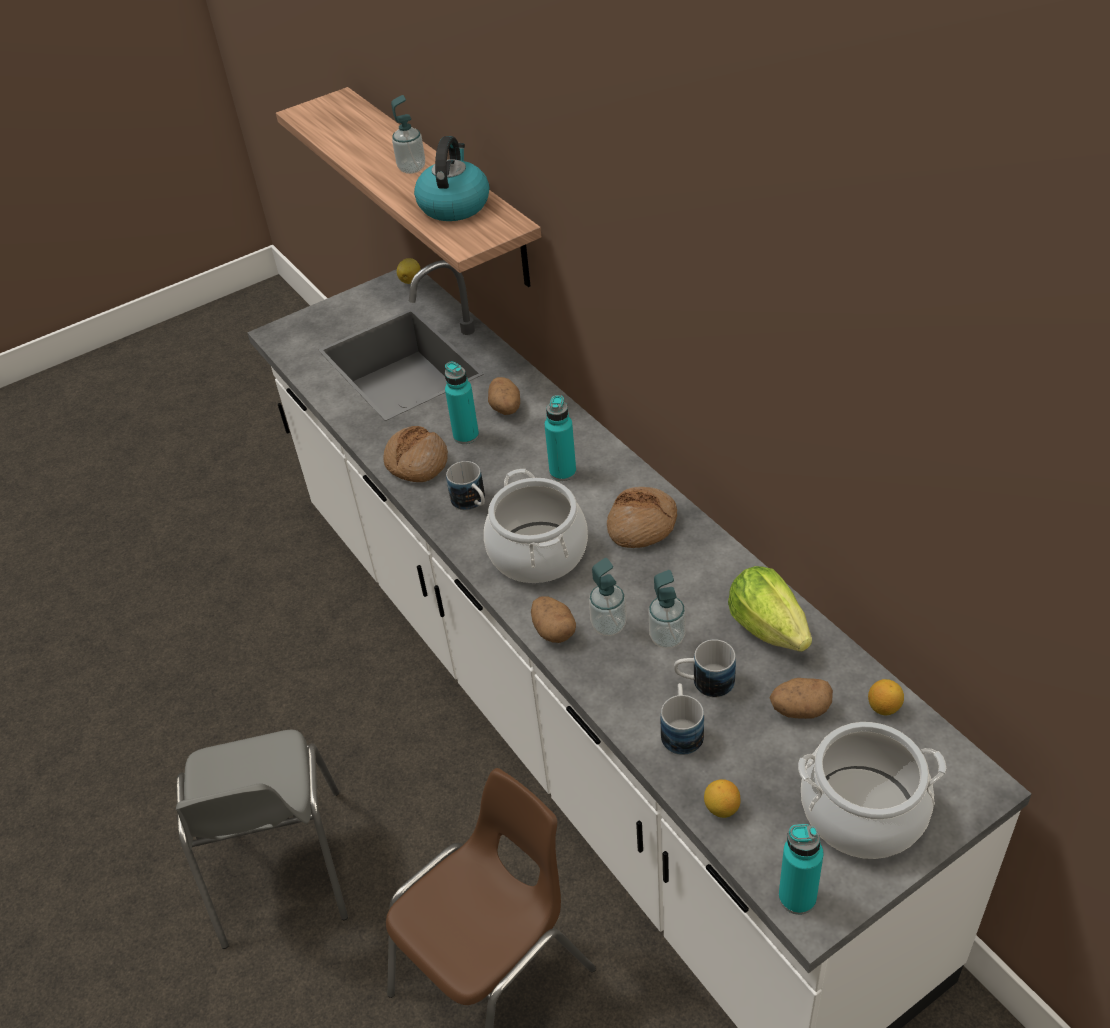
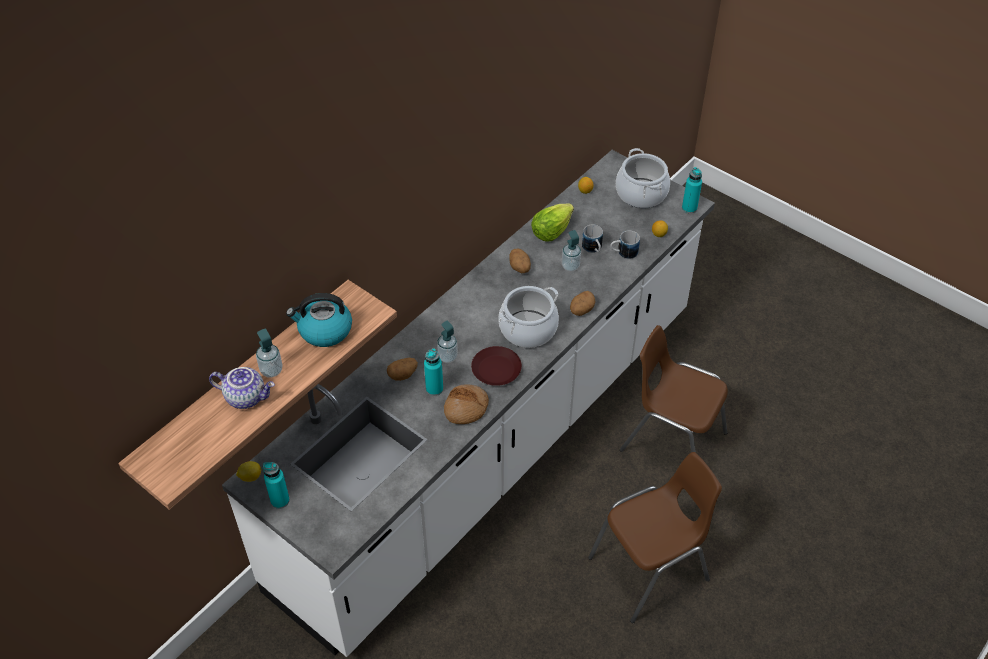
camera: 110 degrees left, 5 degrees up
grey chair [176,730,348,949] -> brown chair [588,452,722,623]
mug [446,461,485,510] -> brown plate [471,346,522,386]
turquoise bottle [544,395,576,481] -> turquoise bottle moved to [263,462,290,509]
soap dispenser [589,558,627,636] -> soap dispenser moved to [437,321,458,363]
bread [607,487,677,548] -> none
potato [770,678,833,719] -> potato moved to [509,249,531,273]
none -> teapot [209,367,275,409]

